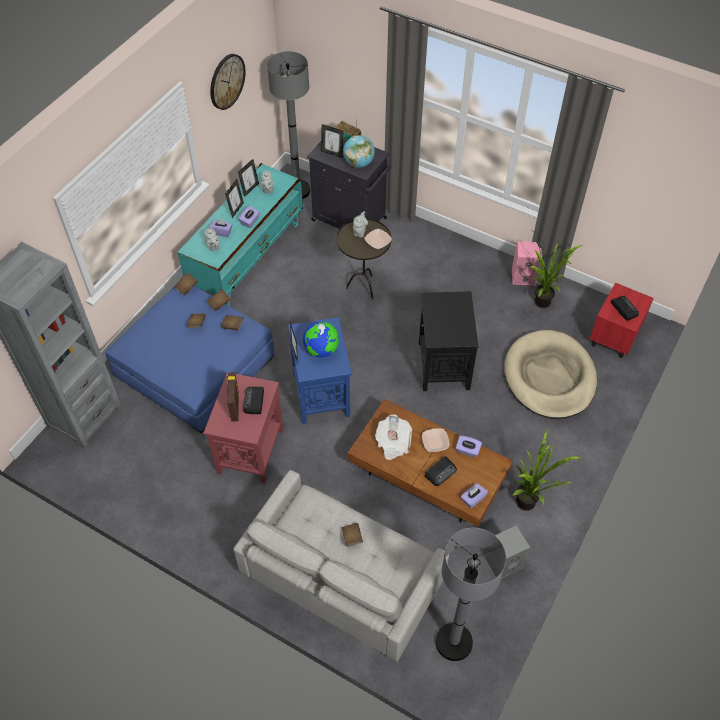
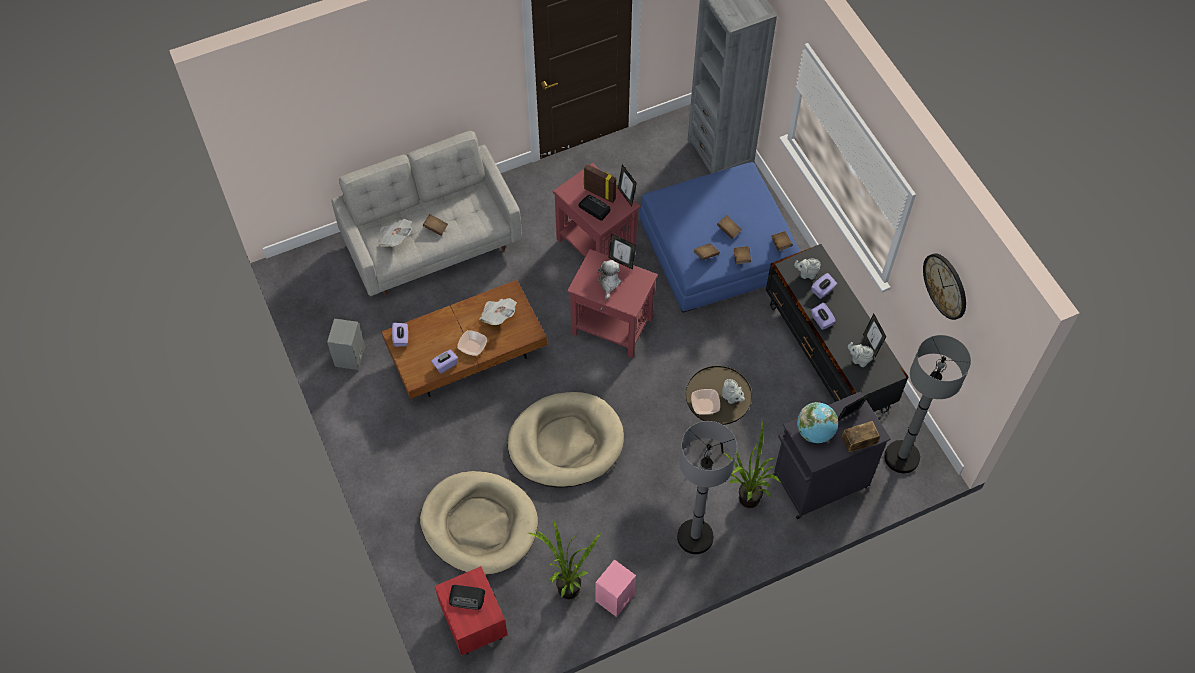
camera: 125 degrees right, 5 degrees up
turquoise tv stand [178,163,303,305] -> black tv stand [766,244,908,414]
picture frame [225,179,244,218] -> picture frame moved to [618,165,637,207]
blue side table [288,317,352,424] -> red side table [567,249,658,358]
globe [303,322,339,357] -> plush toy [597,260,621,299]
black side table [419,291,478,391] -> beige dog bed [508,392,624,488]
radio [425,456,457,486] -> none
grey floor lamp [435,528,506,661] -> grey floor lamp moved to [677,421,737,554]
potted plant [512,430,582,511] -> potted plant moved to [724,419,781,508]
none -> newspaper [378,219,412,247]

